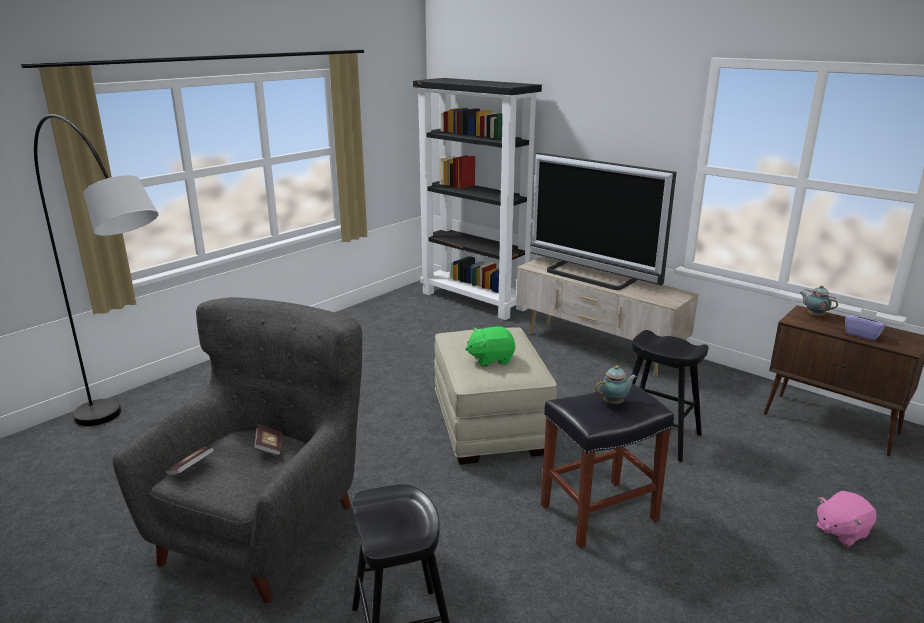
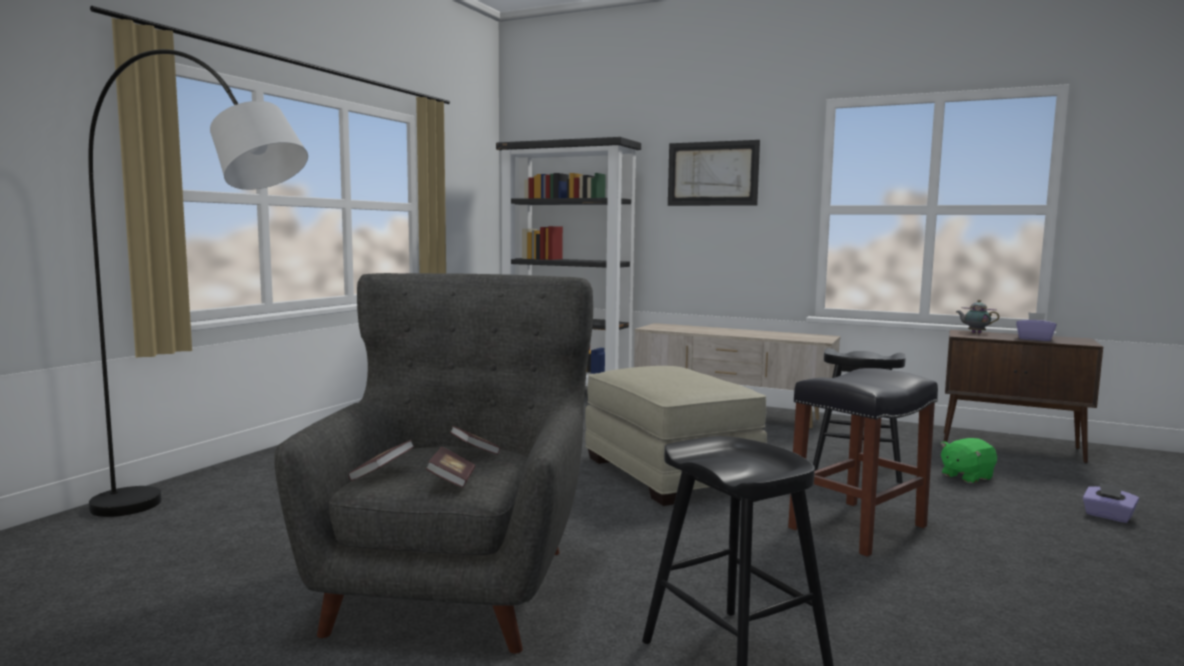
camera: 15 degrees left, 15 degrees down
green plush toy [465,326,515,367] -> green plush toy moved to [940,438,997,483]
television [530,153,677,290] -> none
teapot [595,366,637,404] -> none
pink plush toy [816,491,877,547] -> purple tissue box [1082,483,1139,523]
none -> book [426,447,475,488]
none -> picture [668,140,760,206]

